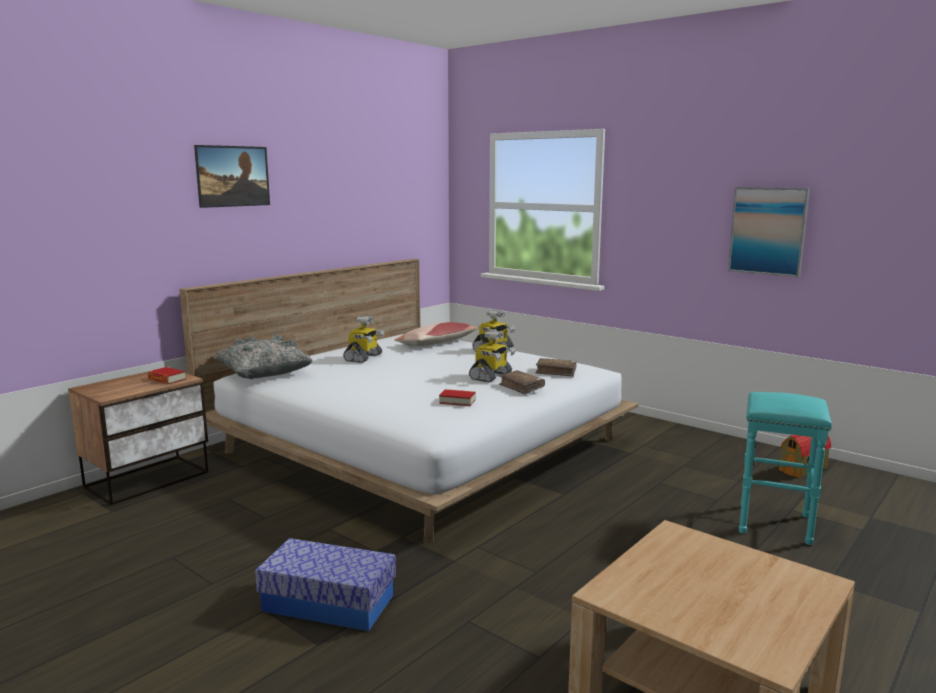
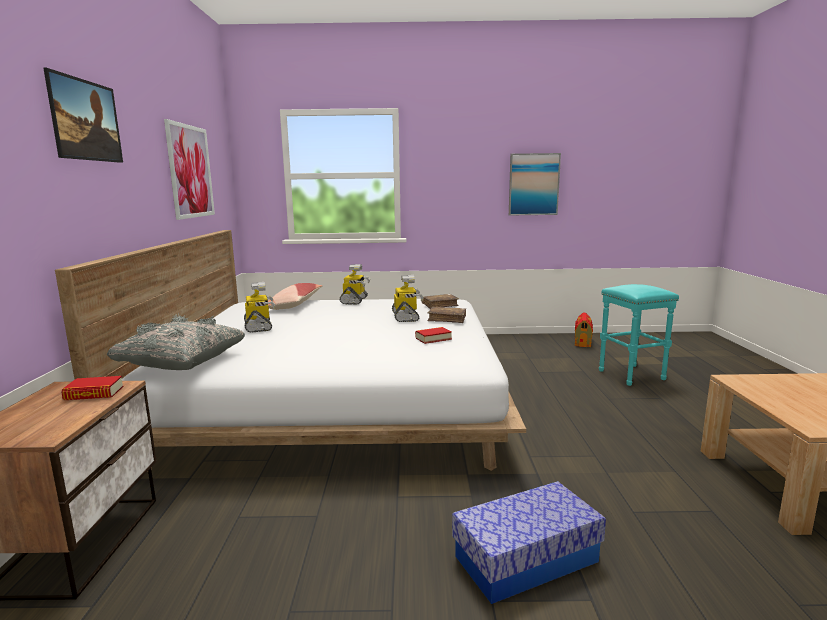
camera: 40 degrees left, 0 degrees up
none -> picture [164,119,215,220]

